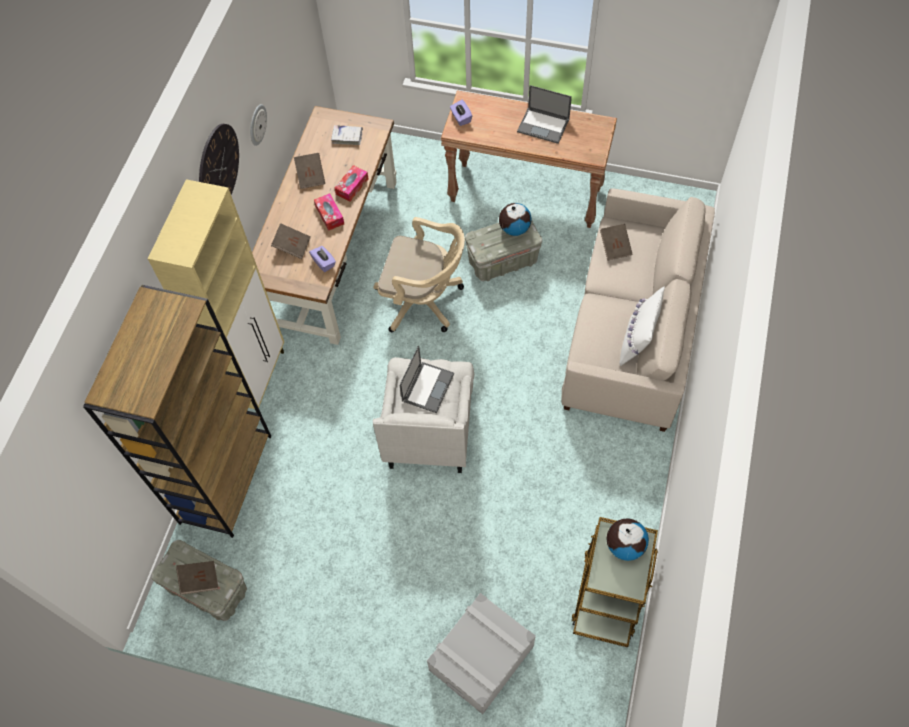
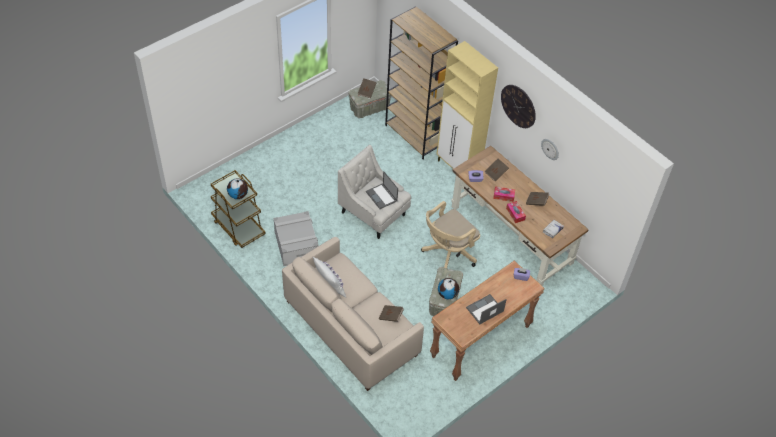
camera: 120 degrees right, 10 degrees down
grey storage box [427,593,536,715] -> grey storage box moved to [273,211,318,266]

